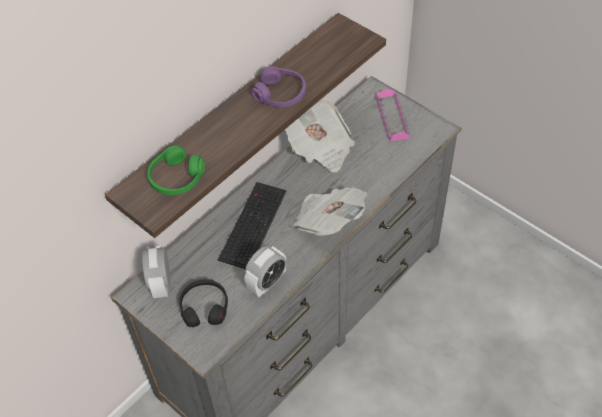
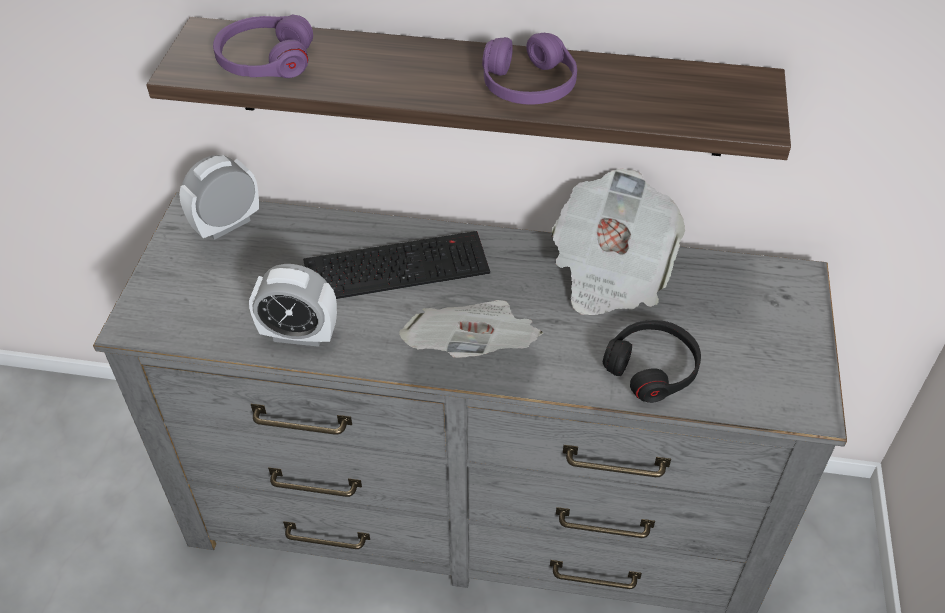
camera: 55 degrees right, 5 degrees down
green headphones [147,145,205,195] -> purple headphones [213,15,313,78]
black headphones [179,279,228,327] -> black headphones moved to [603,320,701,403]
pink tray [376,89,409,141] -> none

